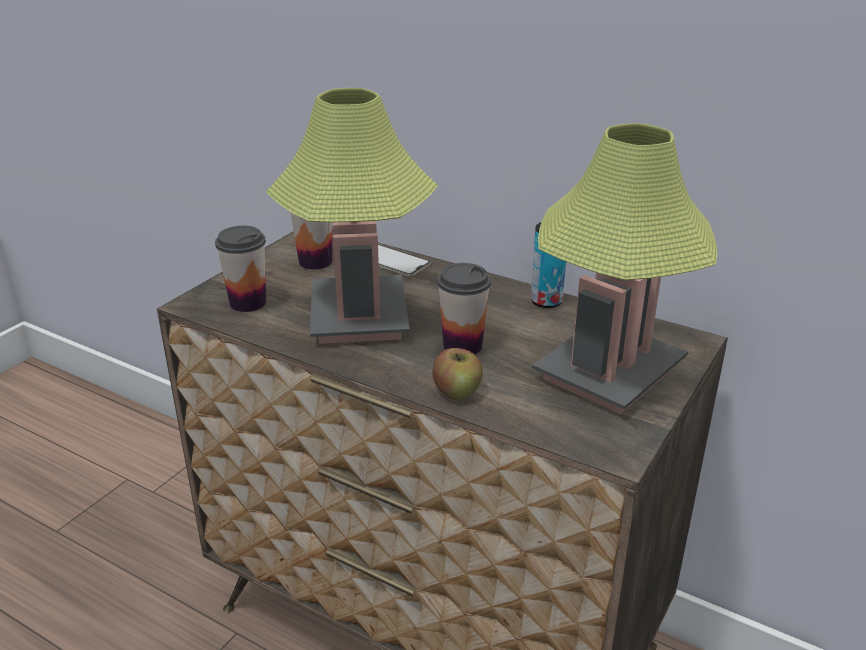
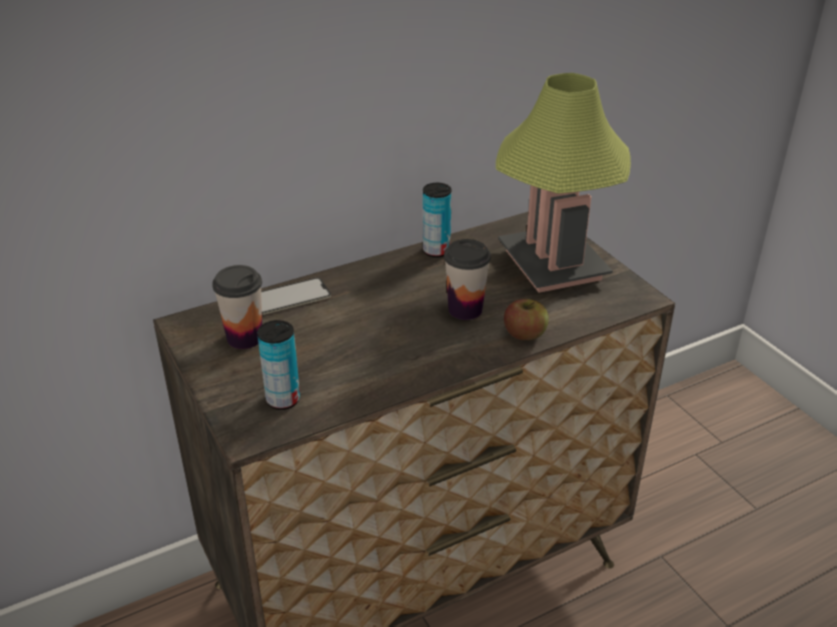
camera: 60 degrees left, 5 degrees up
cup [215,226,266,312] -> can [257,320,300,410]
table lamp [266,88,438,344] -> none

